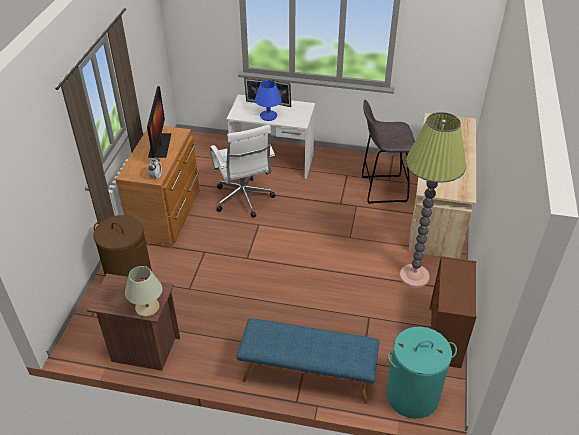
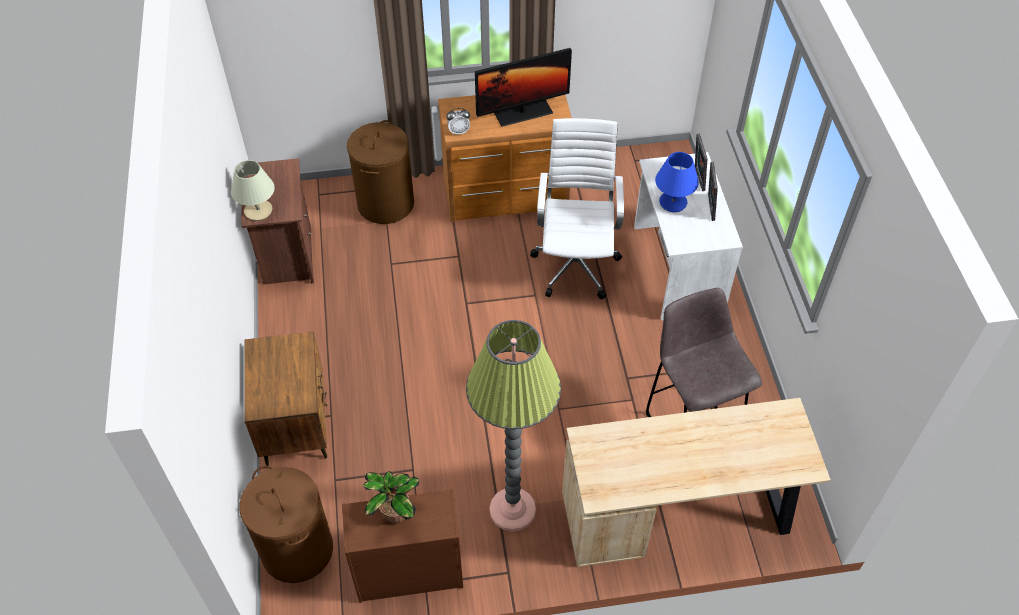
camera: 70 degrees right, 10 degrees up
white office chair [210,124,276,218] -> white office chair turned 135 degrees clockwise [530,118,624,299]
blue bench [237,318,380,404] -> brown nightstand [245,331,327,466]
turquoise laundry basket [386,327,457,419] -> brown laundry basket [240,466,333,583]
none -> potted plant [363,471,419,524]

